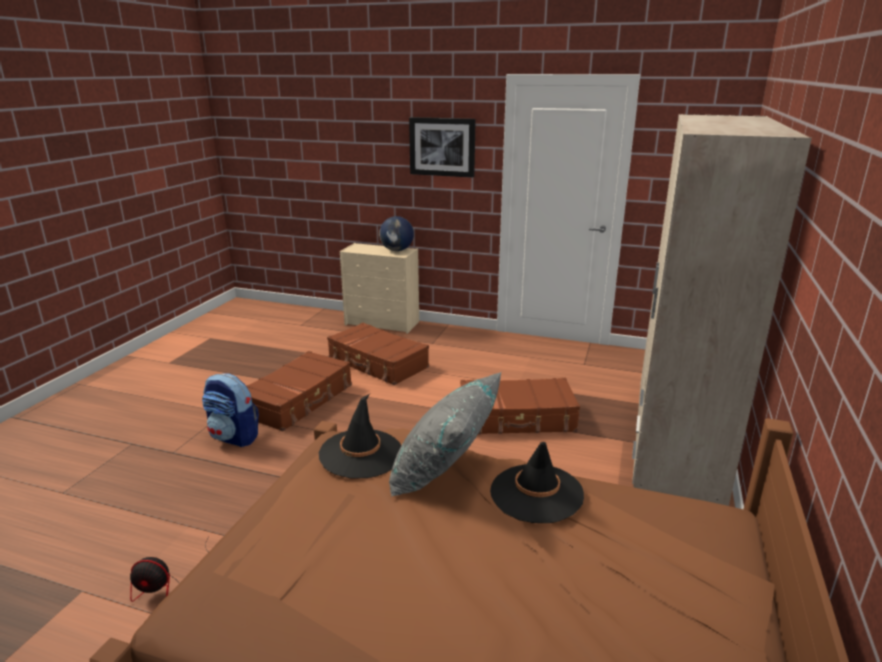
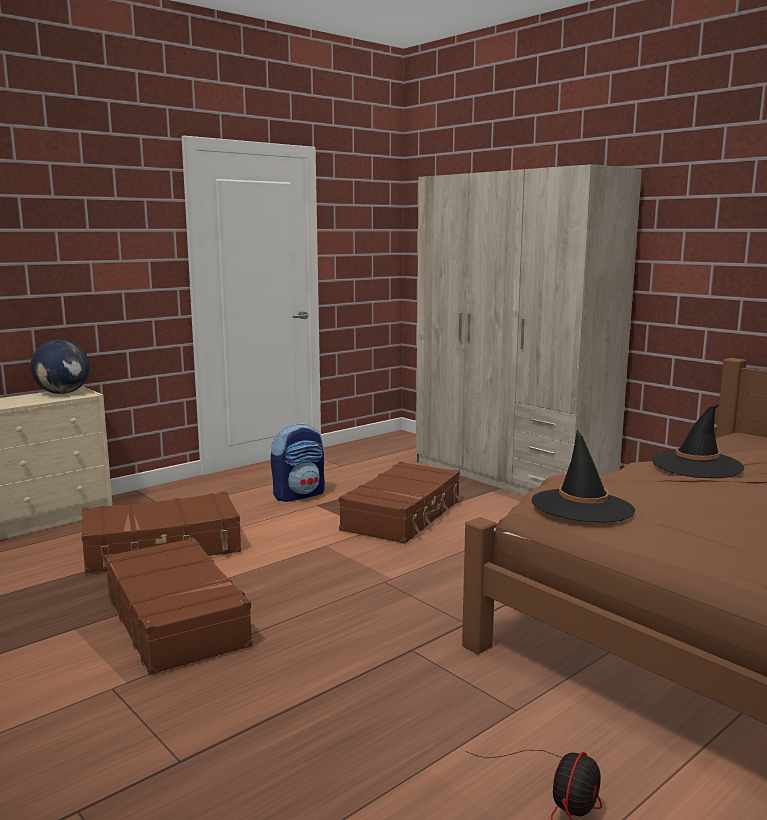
camera: 60 degrees left, 10 degrees down
backpack [202,373,259,447] -> backpack moved to [271,423,325,502]
grey pillow [389,372,501,497] -> none
picture [409,117,476,178] -> none

